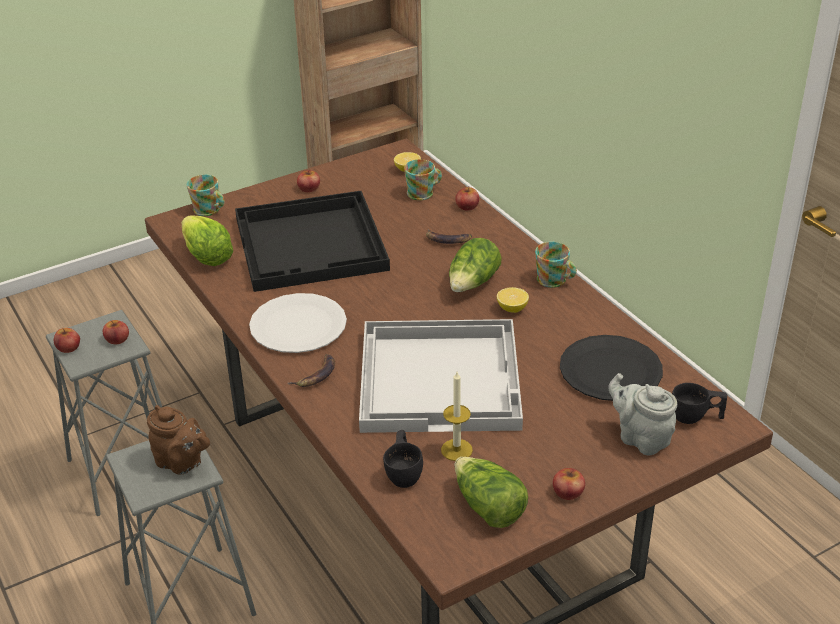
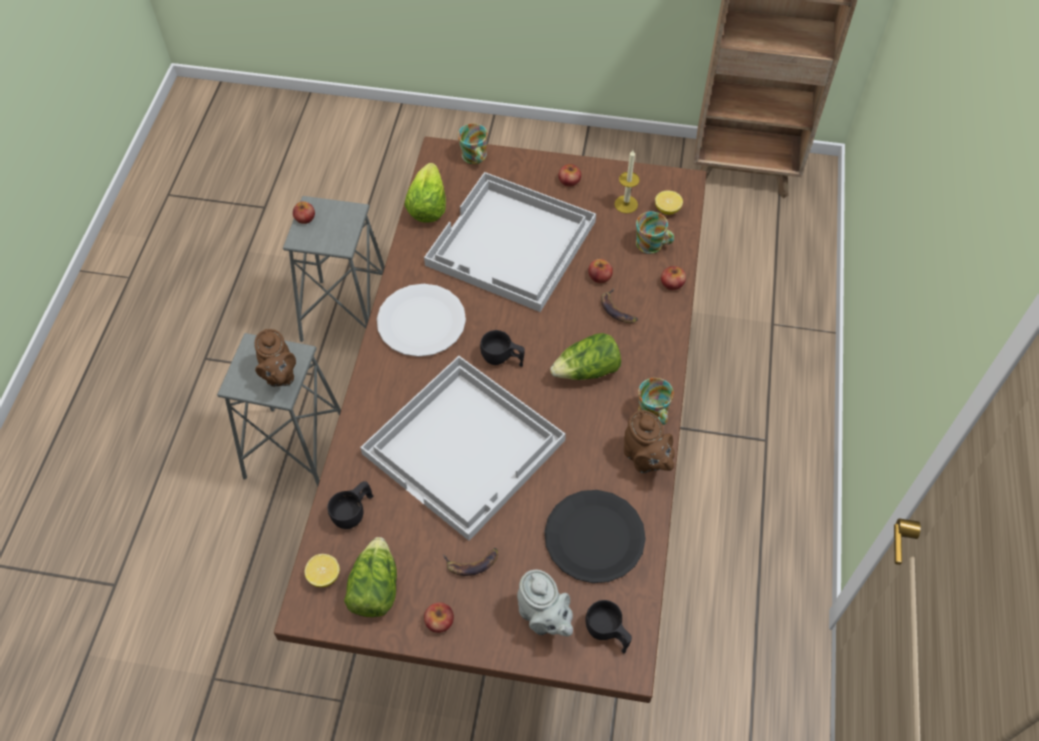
camera: 40 degrees right, 20 degrees up
apple [103,320,129,344] -> apple moved to [588,259,613,283]
black tray [235,191,390,292] -> white tray [424,172,596,312]
banana [288,354,335,387] -> banana moved to [443,548,498,576]
candle [441,372,473,461] -> candle moved to [614,150,640,214]
lemon [497,287,529,313] -> lemon moved to [305,554,340,587]
grey teapot [608,373,677,455] -> grey teapot turned 150 degrees clockwise [517,570,573,636]
none -> black cup [480,330,525,367]
none -> brown teapot [624,410,675,473]

